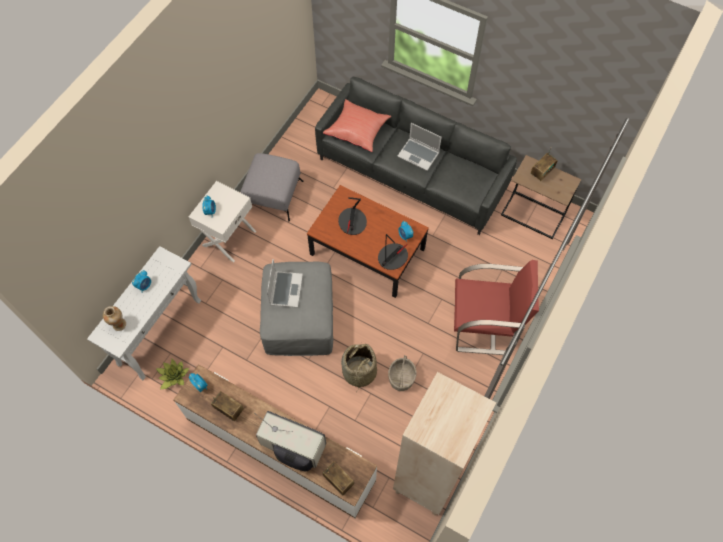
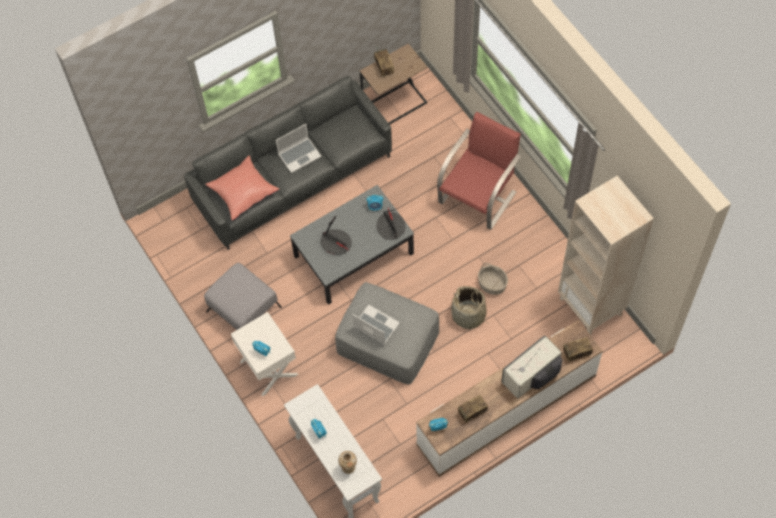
camera: 60 degrees left, 0 degrees up
potted plant [156,359,189,390] -> none
brown coffee table [307,185,429,298] -> grey coffee table [290,185,414,305]

